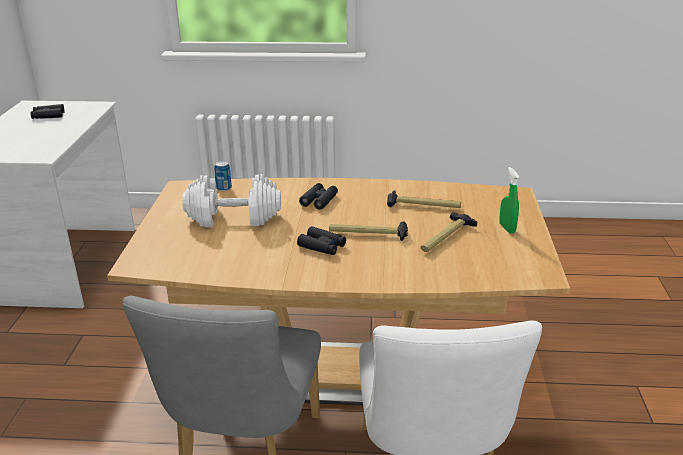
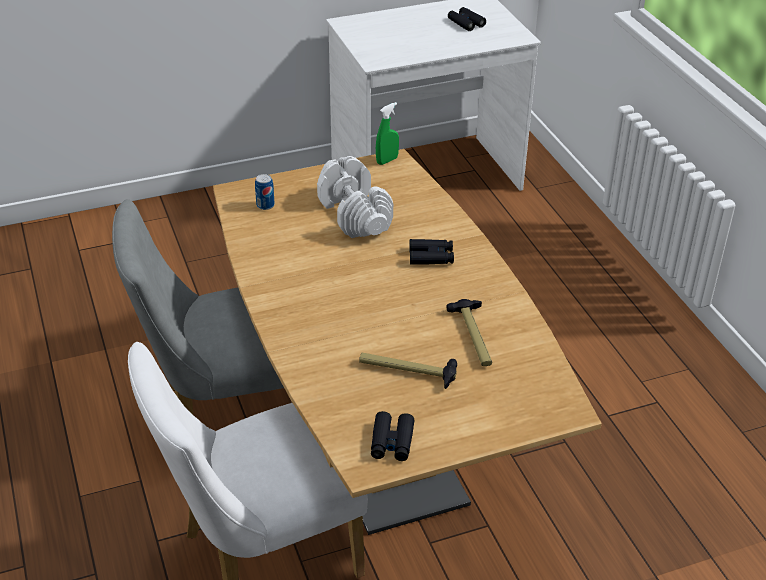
camera: 65 degrees right, 10 degrees up
can [214,161,232,191] -> can moved to [255,174,275,210]
black binoculars [297,226,346,255] -> black binoculars moved to [371,411,414,461]
hammer [329,221,408,241] -> none
green spray bottle [499,167,519,234] -> green spray bottle moved to [376,102,399,165]

